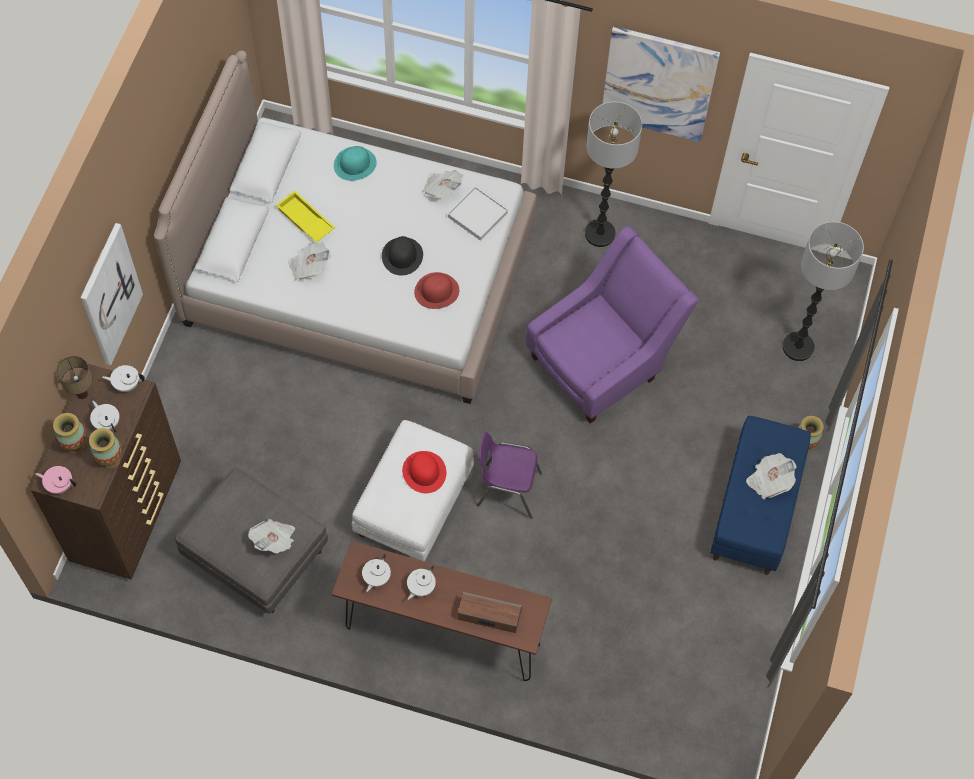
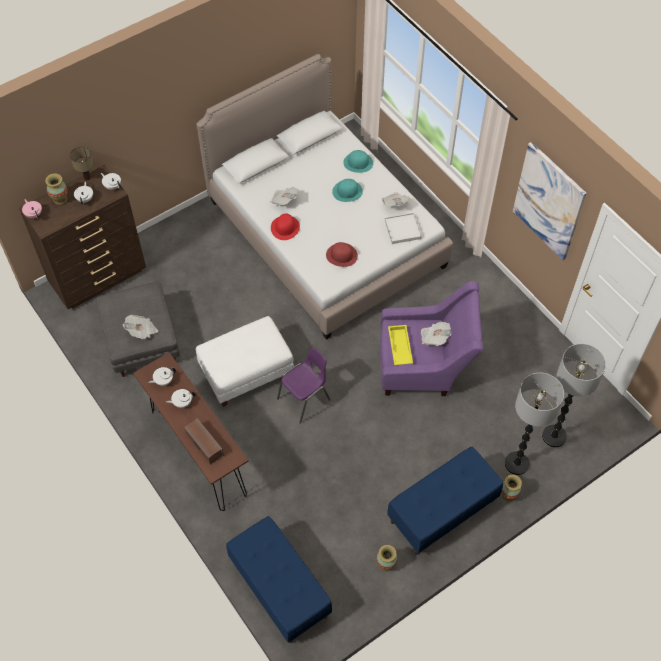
camera: 40 degrees right, 5 degrees down
picture [80,223,143,365] -> none
vase [89,428,122,469] -> vase moved to [376,545,398,572]
yellow tray [276,191,335,243] -> yellow tray moved to [388,325,413,365]
black hat [382,236,423,275] -> none
red hat [402,451,446,493] -> red hat moved to [271,214,300,240]
purple chair [477,432,542,519] -> purple chair turned 90 degrees clockwise [277,347,330,424]
floor lamp [585,101,642,247] -> floor lamp moved to [505,373,564,475]
newspaper [746,453,797,499] -> newspaper moved to [421,321,451,346]
none -> blue bench [226,516,332,643]
none -> turquoise hat [332,179,363,202]

